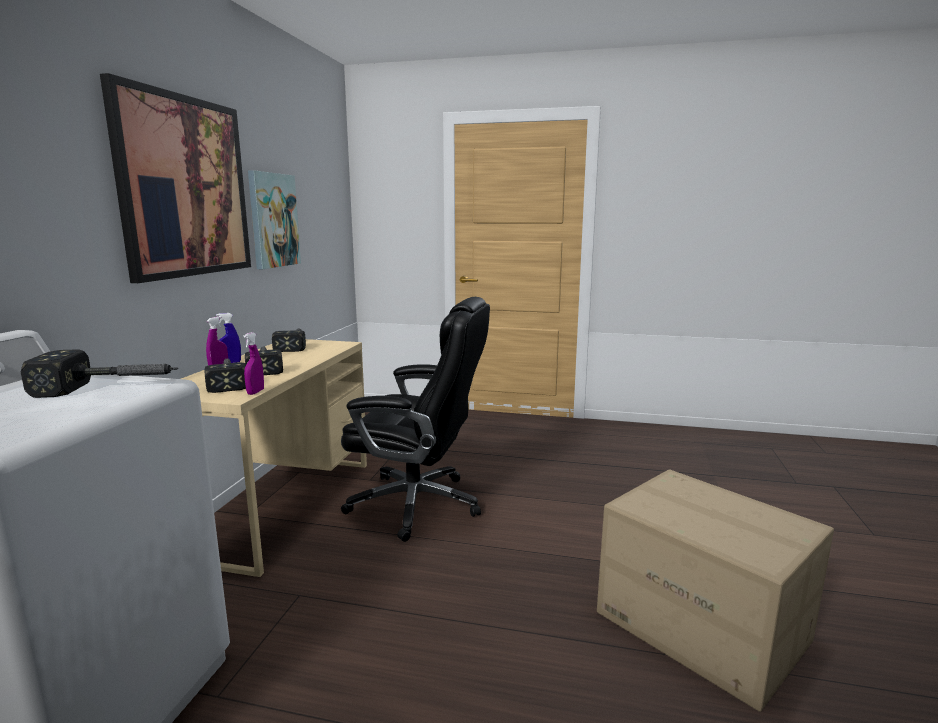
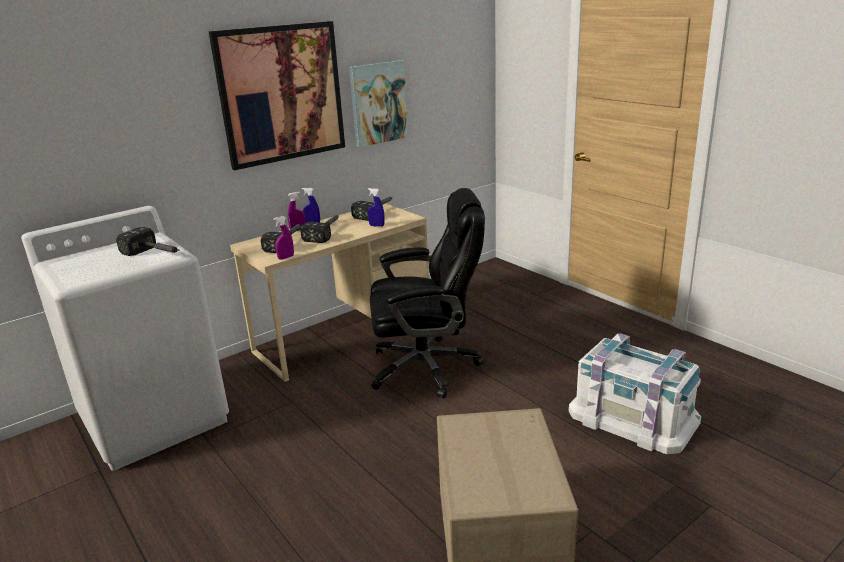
camera: 40 degrees right, 10 degrees up
black office chair [341,297,490,542] -> black office chair turned 60 degrees counterclockwise [370,188,485,398]
none -> blue spray bottle [368,188,385,227]
none -> white storage box [569,334,701,454]

